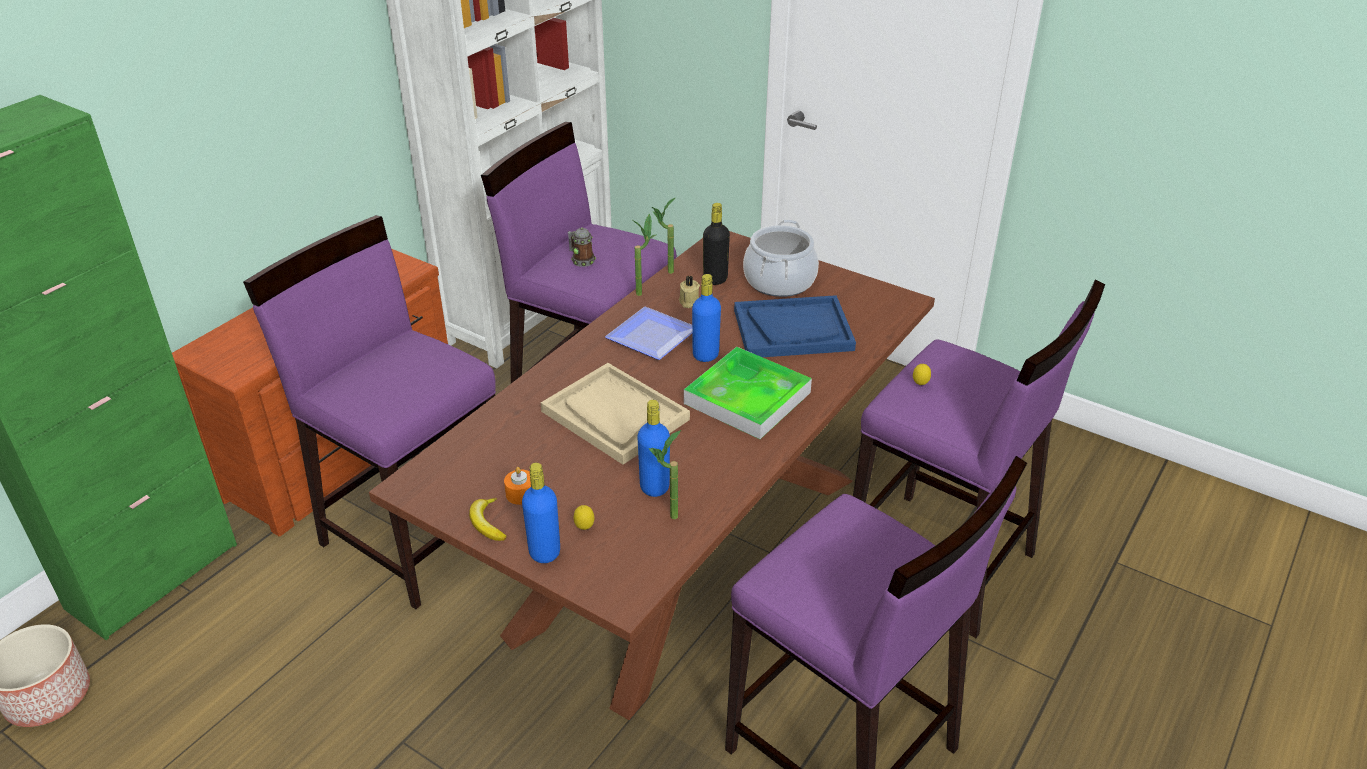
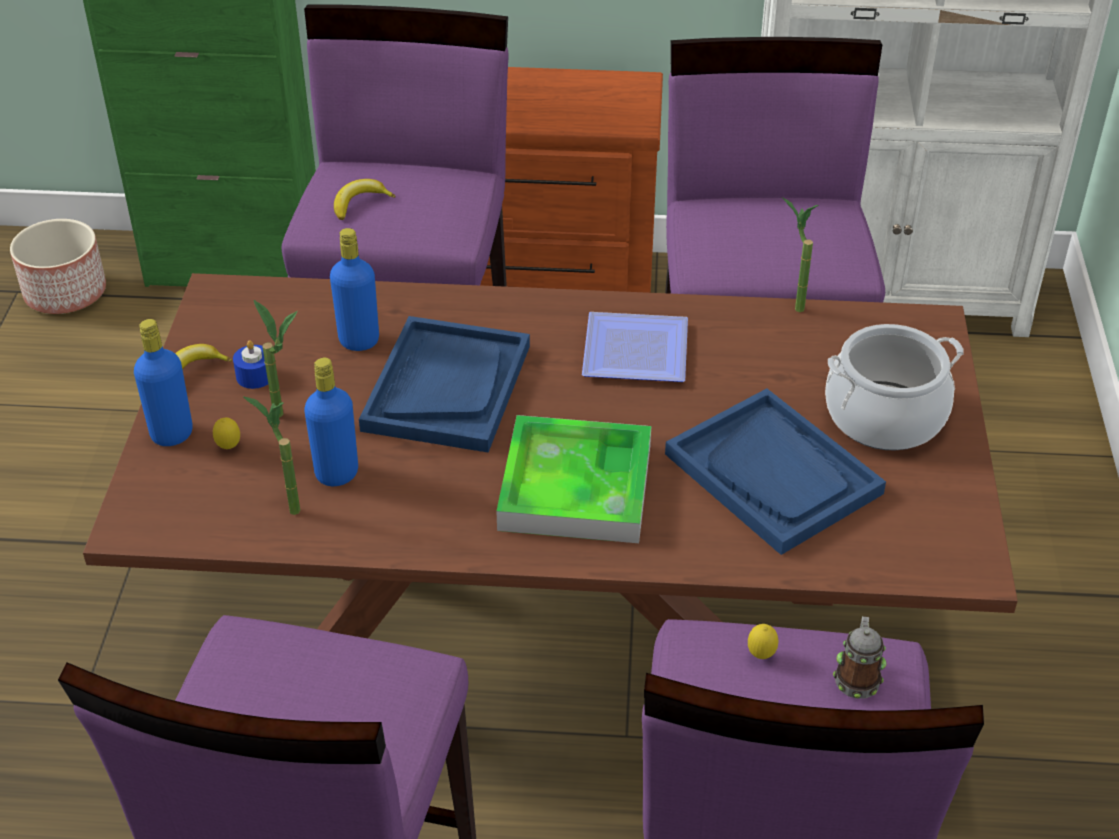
camera: 60 degrees right, 5 degrees up
orange candle [504,467,531,505] -> blue candle [233,340,268,389]
beige tray [541,363,690,465] -> blue tray [359,316,530,453]
mug [568,227,596,267] -> mug moved to [833,616,886,699]
potted plant [633,214,656,296] -> potted plant moved to [254,300,298,417]
beige candle [679,276,700,308] -> none
blue bottle [692,274,721,362] -> blue bottle moved to [330,228,379,351]
black bottle [703,203,730,285] -> none
none -> banana [334,179,396,220]

